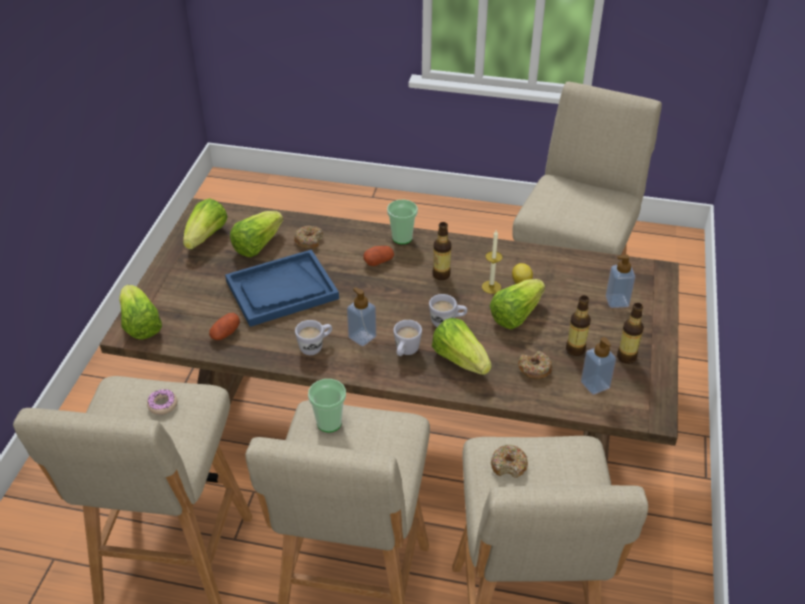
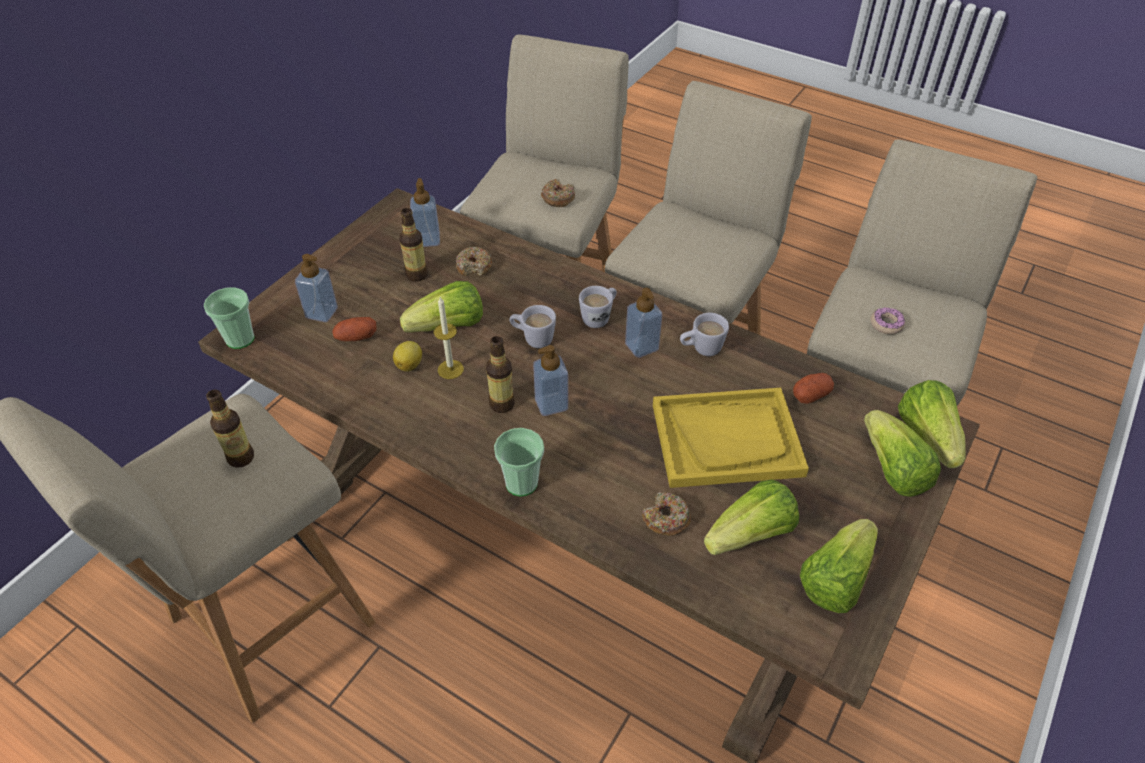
camera: 160 degrees left, 5 degrees up
blue tray [225,249,339,327] -> yellow tray [653,388,809,488]
cup [308,379,346,432] -> cup moved to [204,287,255,349]
potato [363,246,394,266] -> potato moved to [332,317,377,341]
lettuce [432,318,492,375] -> lettuce moved to [864,410,941,497]
bottle [617,303,644,364] -> bottle moved to [206,390,254,468]
none -> soap dispenser [533,345,568,416]

